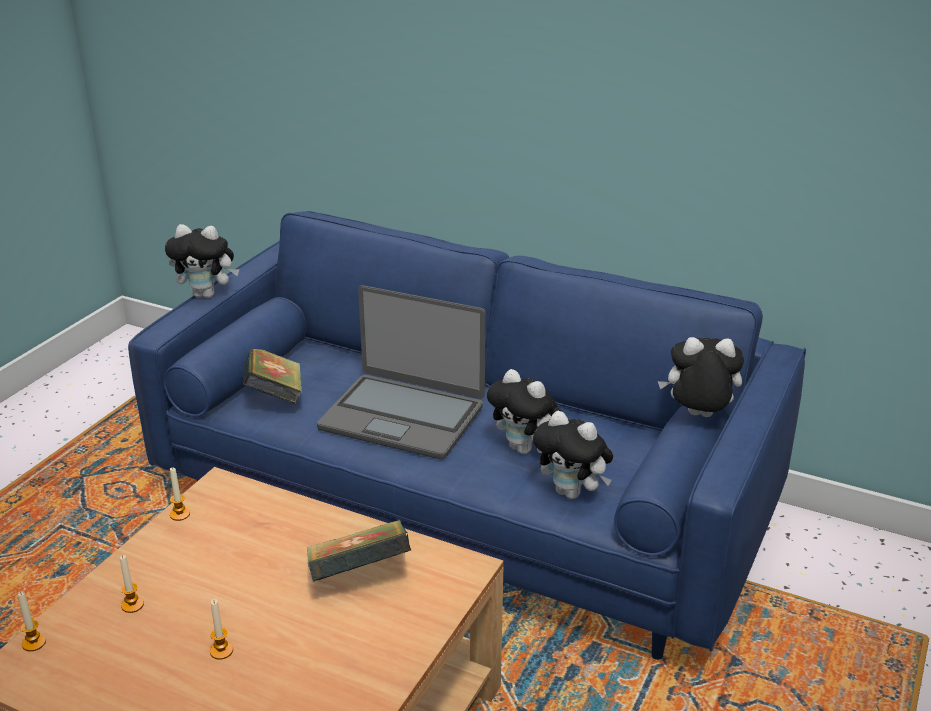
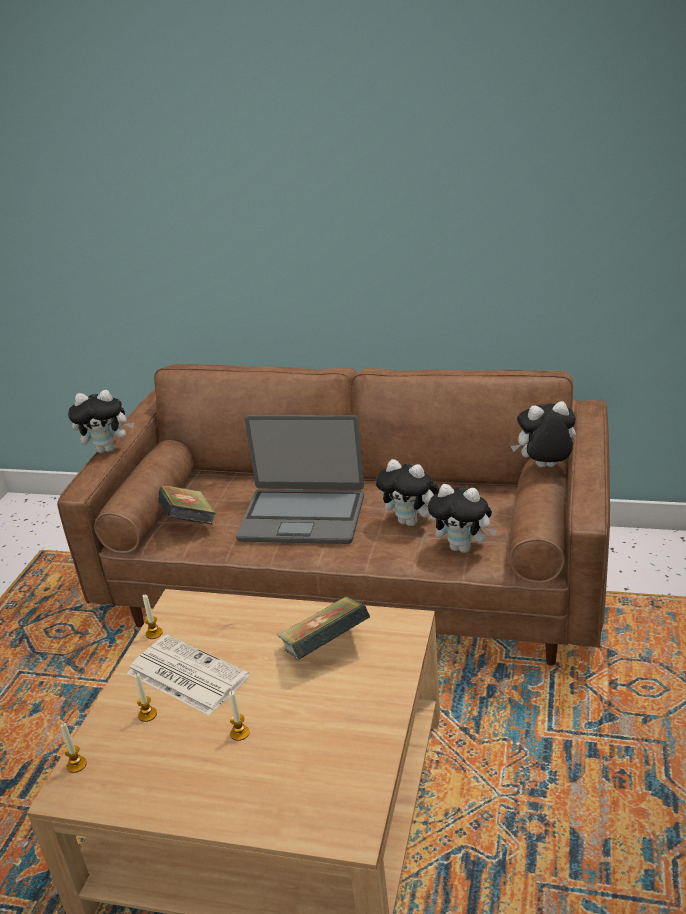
camera: 10 degrees left, 0 degrees up
blue sofa [128,211,806,660] -> brown sofa [57,364,610,666]
none -> newspaper [127,635,249,715]

